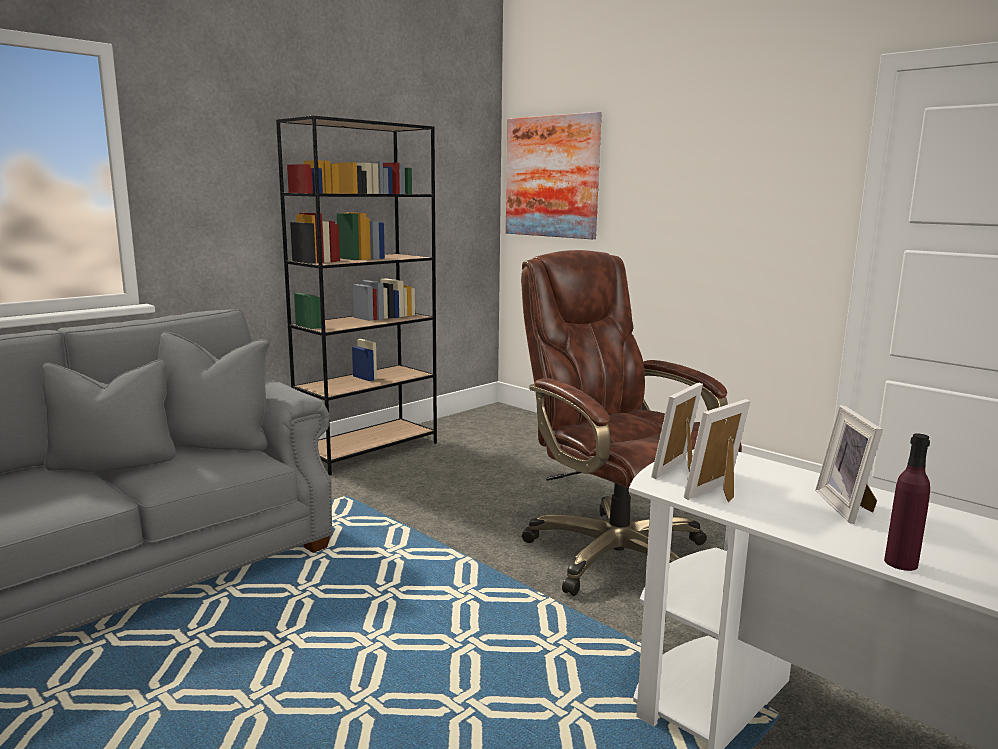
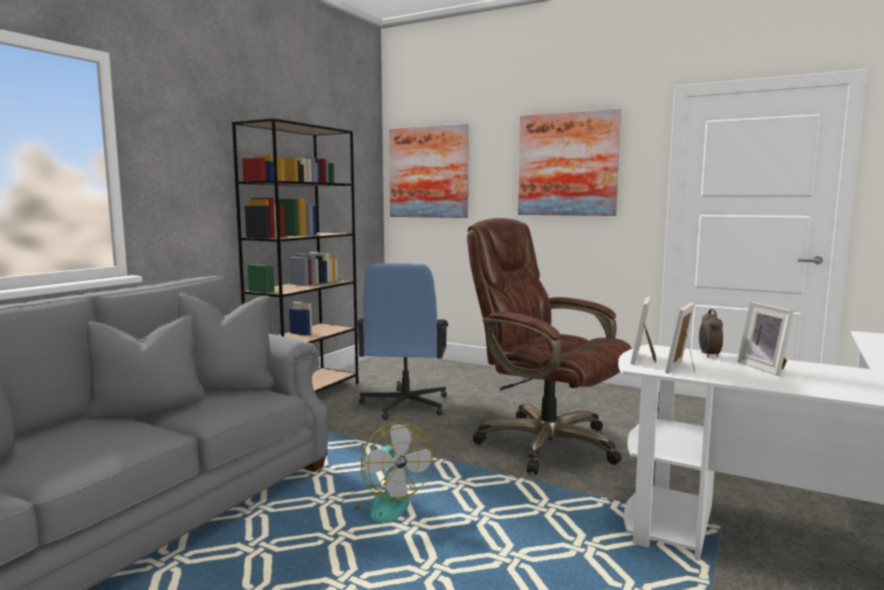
camera: 15 degrees left, 5 degrees down
purple bottle [884,433,930,571] -> none
none -> fan [340,421,433,524]
none -> blue office chair [356,263,448,420]
none -> picture [518,108,621,216]
none -> alarm clock [699,309,723,358]

